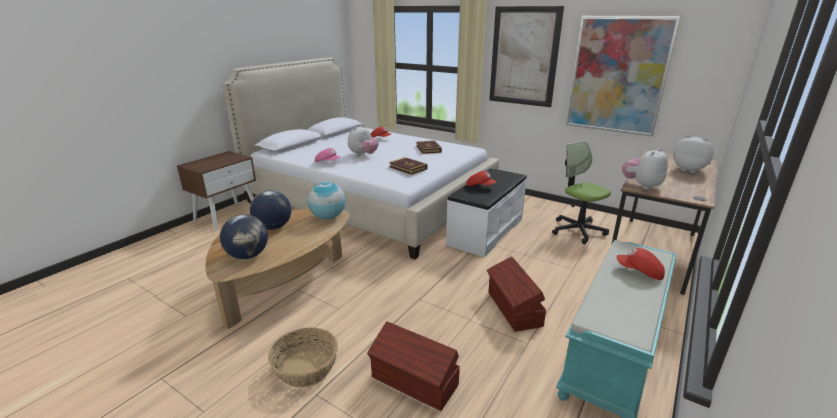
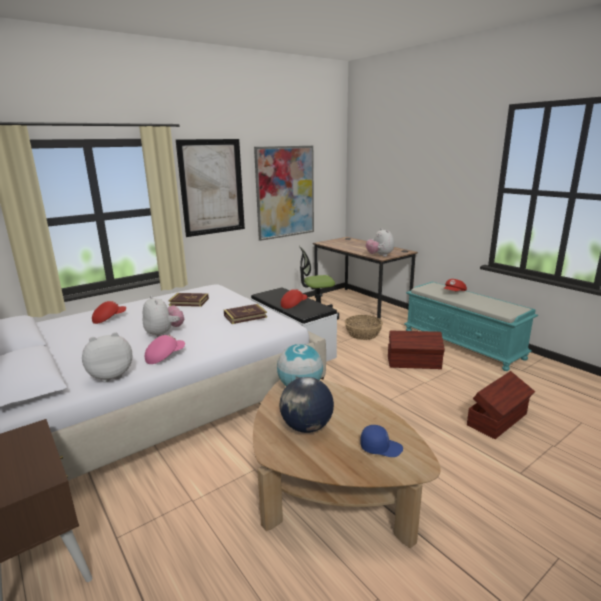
camera: 70 degrees left, 5 degrees down
globe [220,215,268,259] -> blue cap [360,425,403,457]
basket [268,328,338,388] -> basket moved to [345,315,383,340]
plush toy [673,135,713,173] -> plush toy moved to [82,332,133,382]

